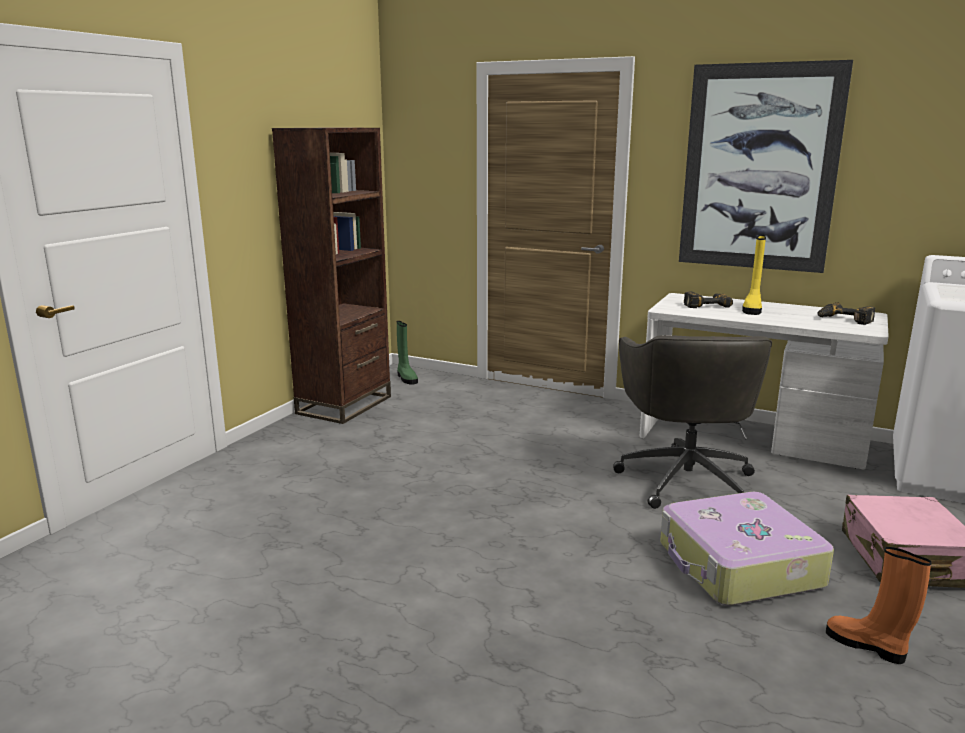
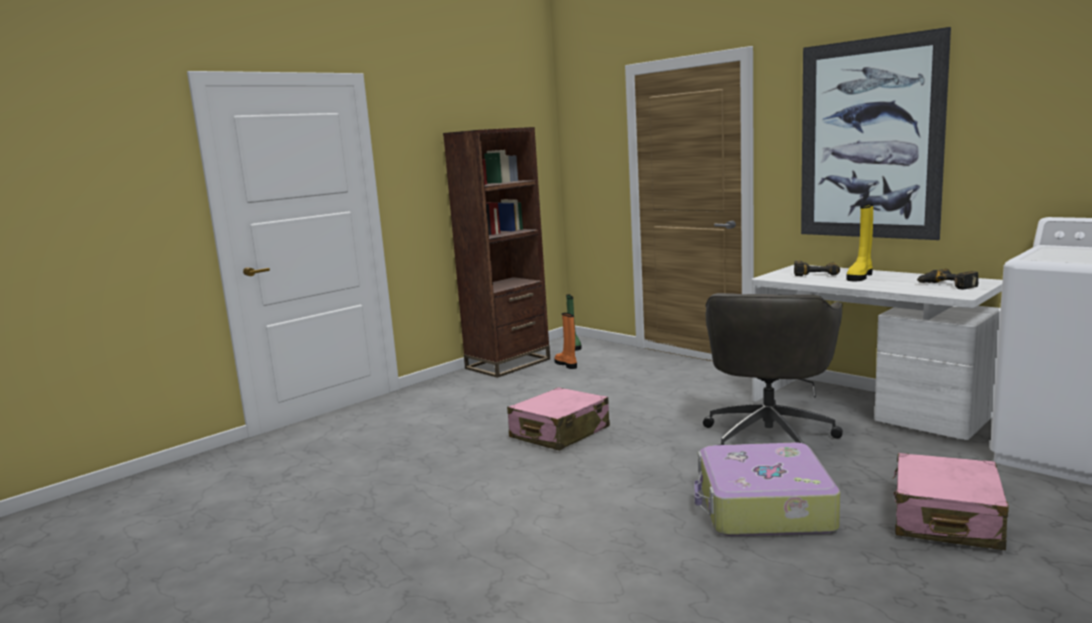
camera: 20 degrees right, 5 degrees down
orange boot [826,547,932,664] -> orange boot moved to [554,313,577,369]
none -> pink suitcase [507,387,610,451]

